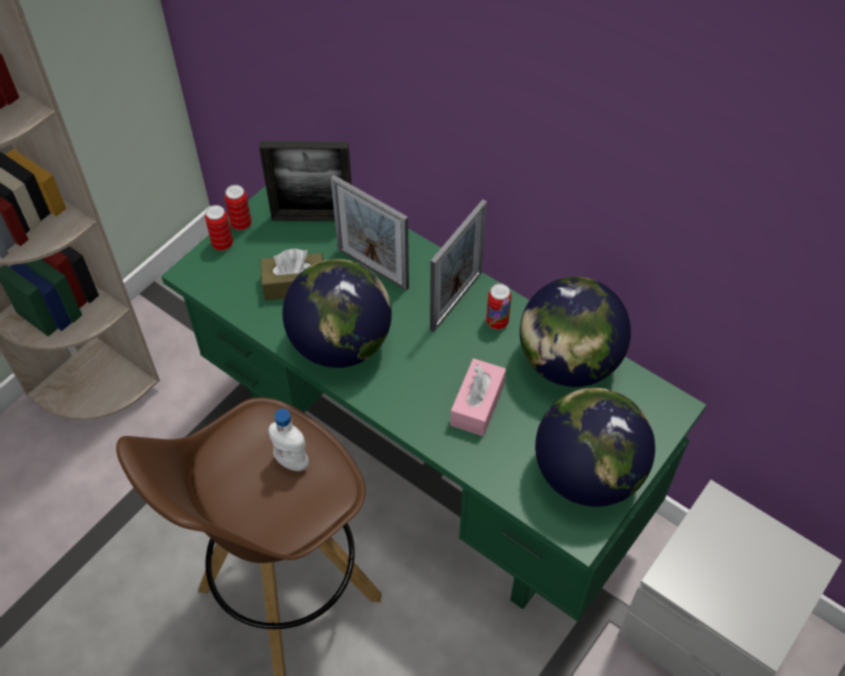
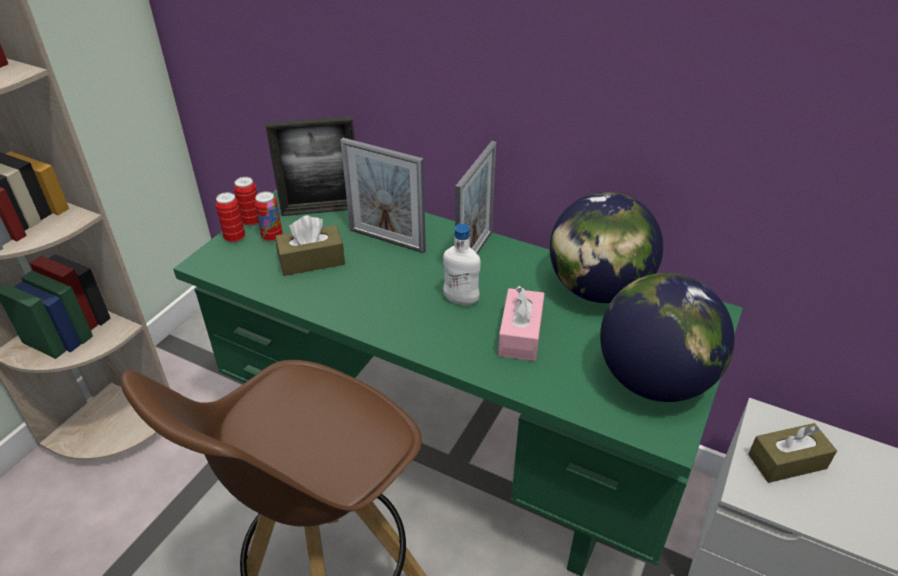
camera: 10 degrees left, 15 degrees down
white bottle [269,409,309,471] -> white bottle moved to [443,224,481,305]
globe [282,259,392,368] -> none
can [486,283,512,330] -> can moved to [255,191,283,242]
none -> brown tissue box [748,423,837,483]

